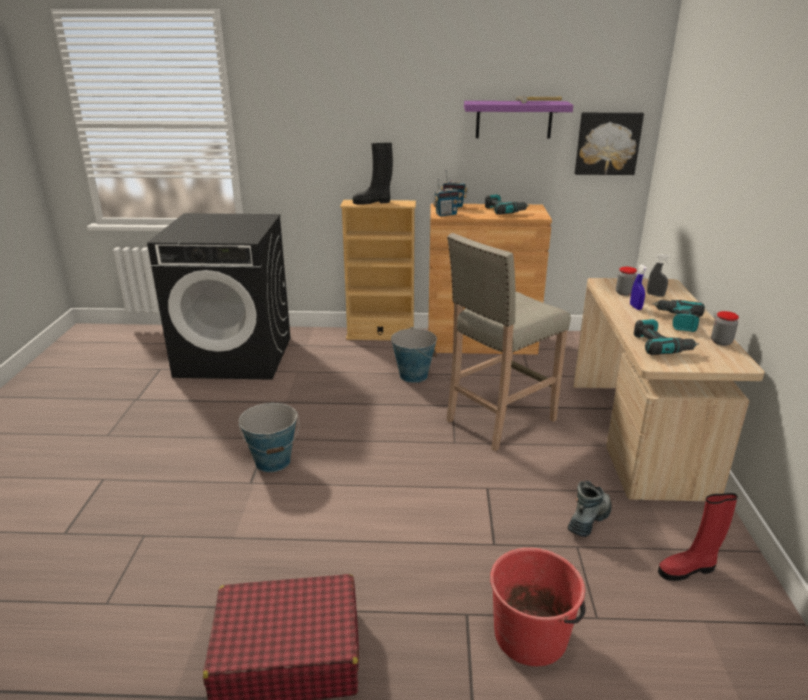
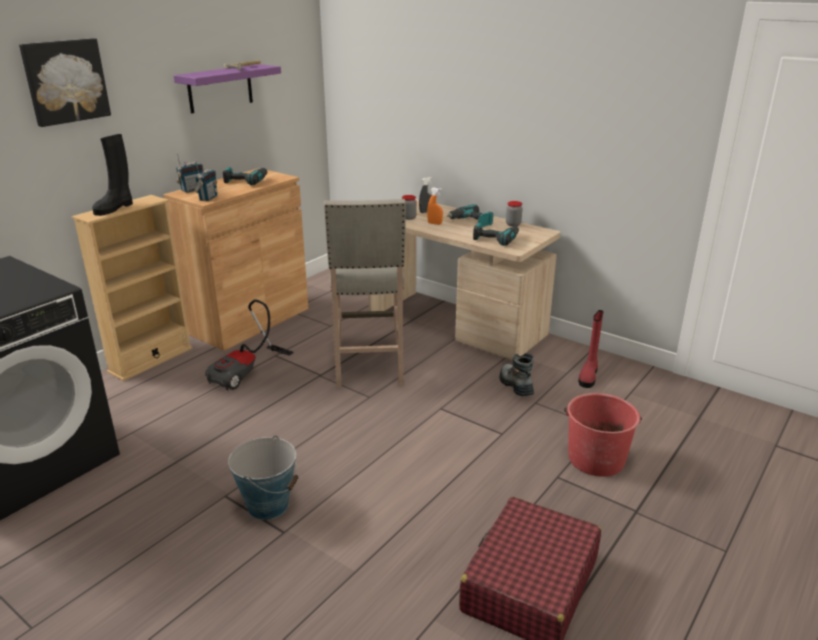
camera: 55 degrees left, 0 degrees up
bucket [391,327,437,383] -> vacuum cleaner [205,299,294,391]
picture [575,112,644,175] -> picture moved to [19,38,111,127]
blue spray bottle [630,264,648,310] -> orange spray bottle [427,187,443,225]

